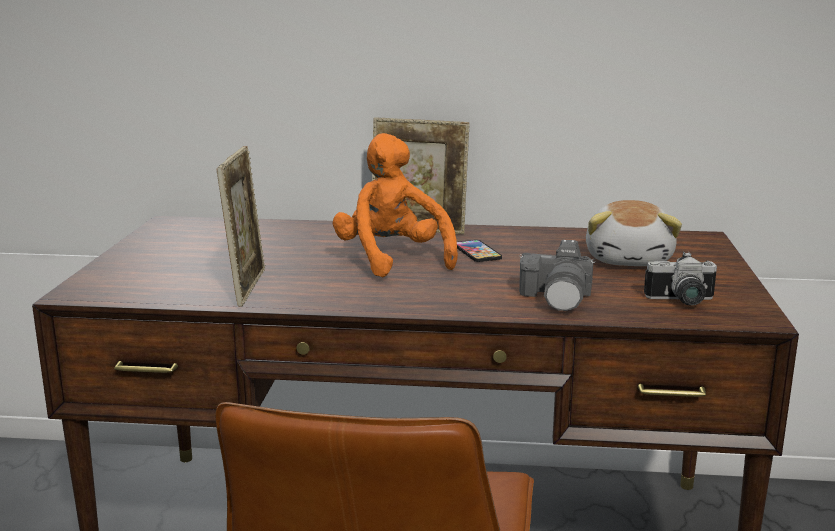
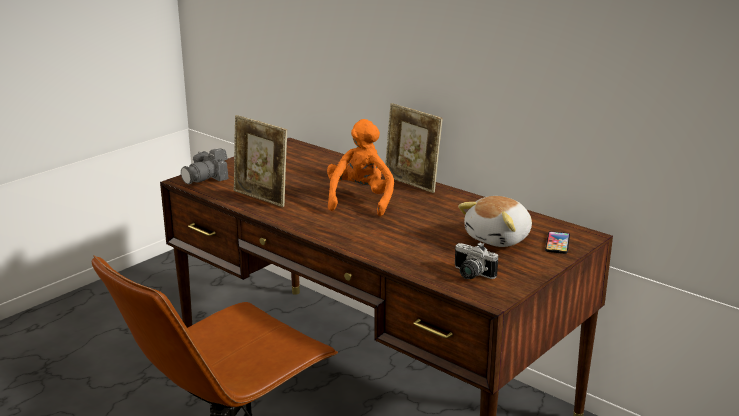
camera: 35 degrees right, 5 degrees up
picture frame [217,146,265,307] -> picture frame turned 90 degrees clockwise [234,115,287,207]
phone [457,240,502,262] -> phone moved to [545,231,570,254]
camera [519,240,596,311] -> camera moved to [181,148,228,184]

